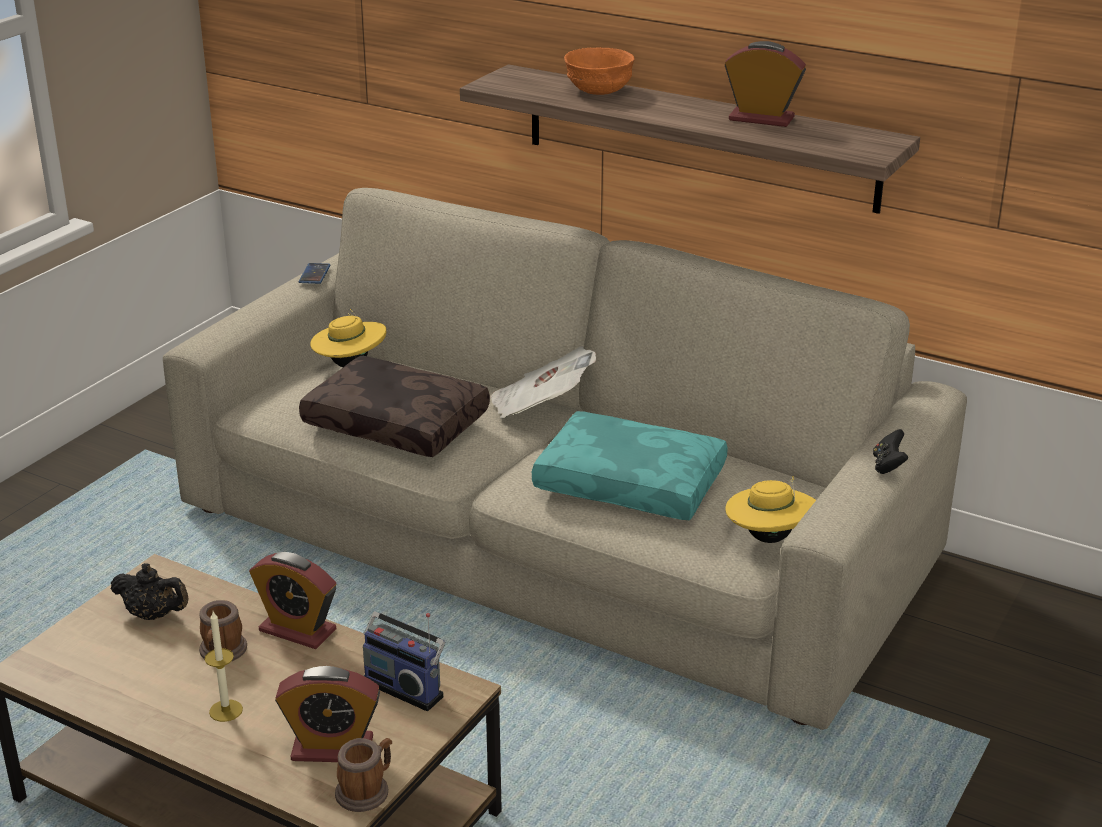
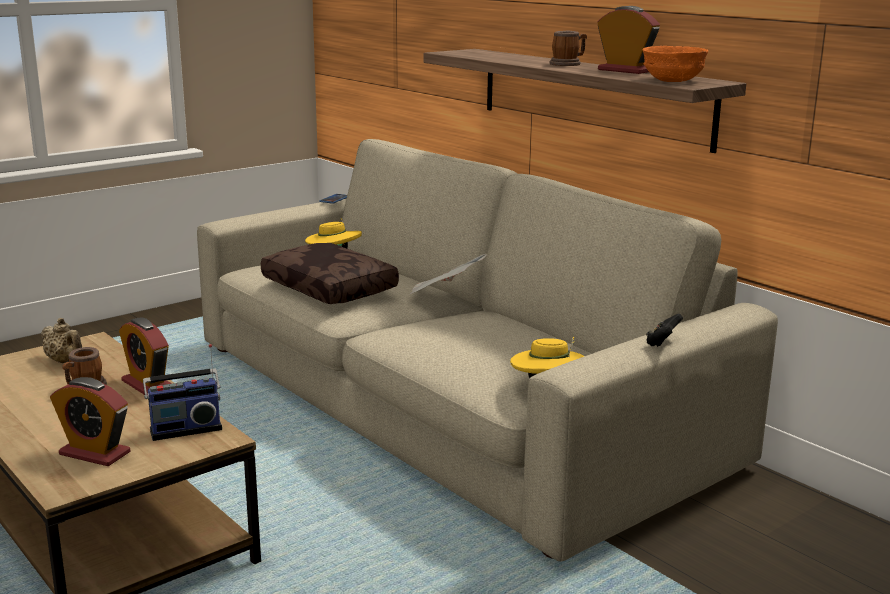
camera: 20 degrees right, 10 degrees down
black teapot [110,563,189,620] -> beige teapot [41,318,82,363]
candle [205,611,243,722] -> none
mug [335,738,392,812] -> mug moved to [549,30,587,66]
radio [363,611,445,712] -> radio turned 75 degrees counterclockwise [143,344,222,441]
turquoise pillow [532,411,728,520] -> none
orange bowl [564,47,635,95] -> orange bowl moved to [643,46,708,82]

